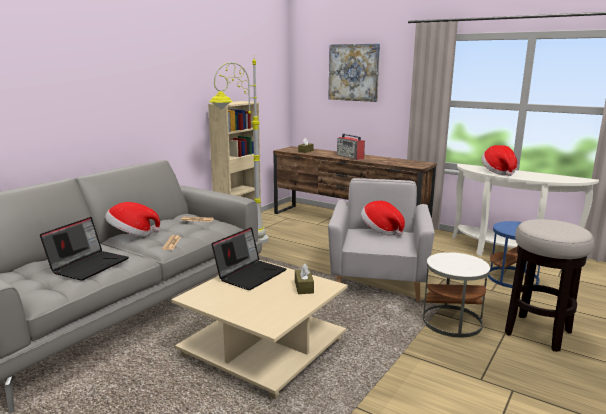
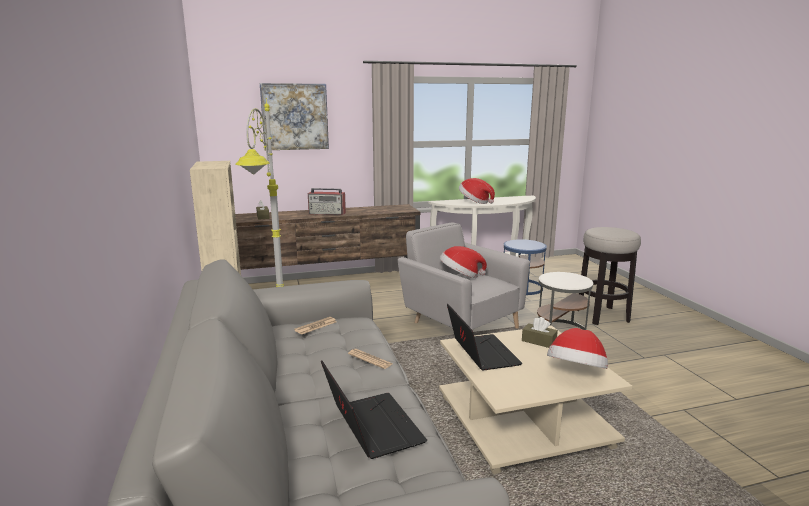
camera: 50 degrees left, 0 degrees up
hat [105,202,160,236] -> hat moved to [547,328,608,369]

